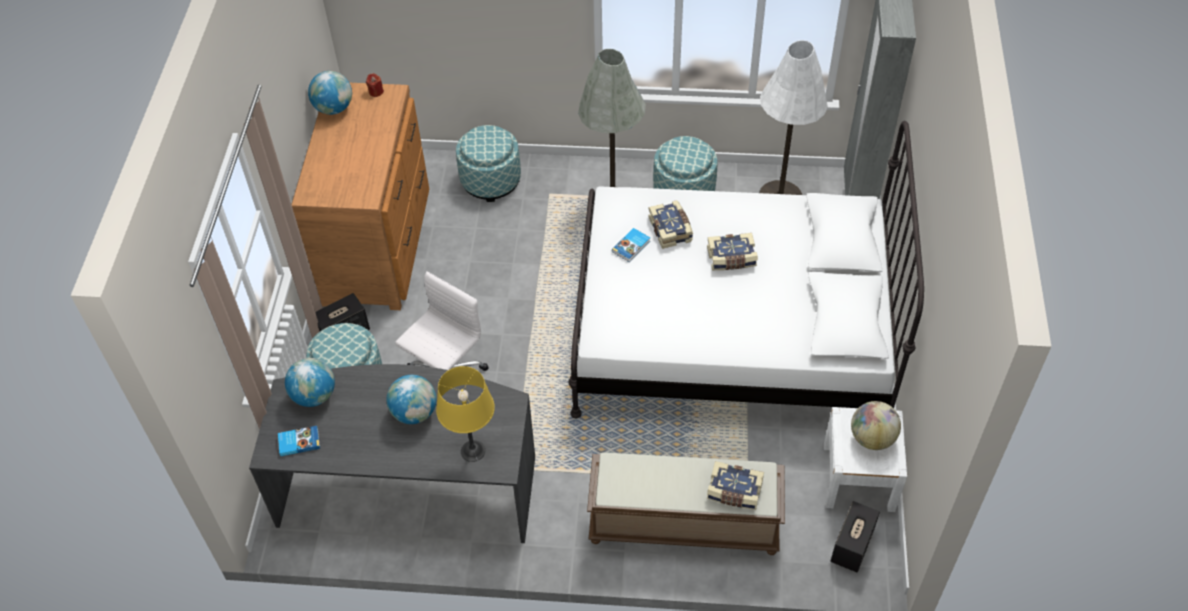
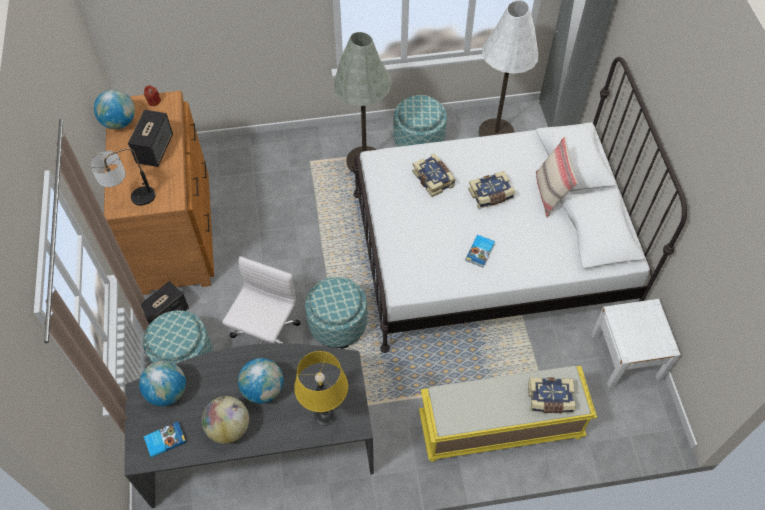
camera: 15 degrees left, 5 degrees up
ottoman [456,125,521,202] -> ottoman moved to [305,277,367,349]
brown bench [587,452,785,555] -> yellow bench [419,366,597,462]
book [612,228,650,262] -> book moved to [465,235,495,267]
speaker [830,501,880,573] -> speaker moved to [128,110,173,167]
globe [851,401,901,450] -> globe moved to [202,396,249,444]
none -> table lamp [90,148,156,206]
none -> beige pillow [536,136,578,218]

